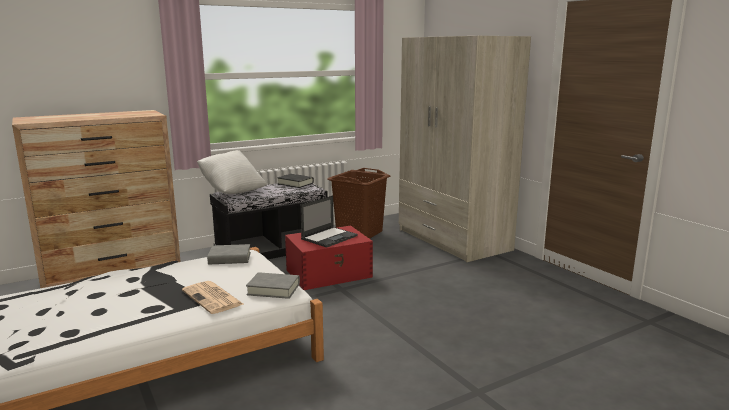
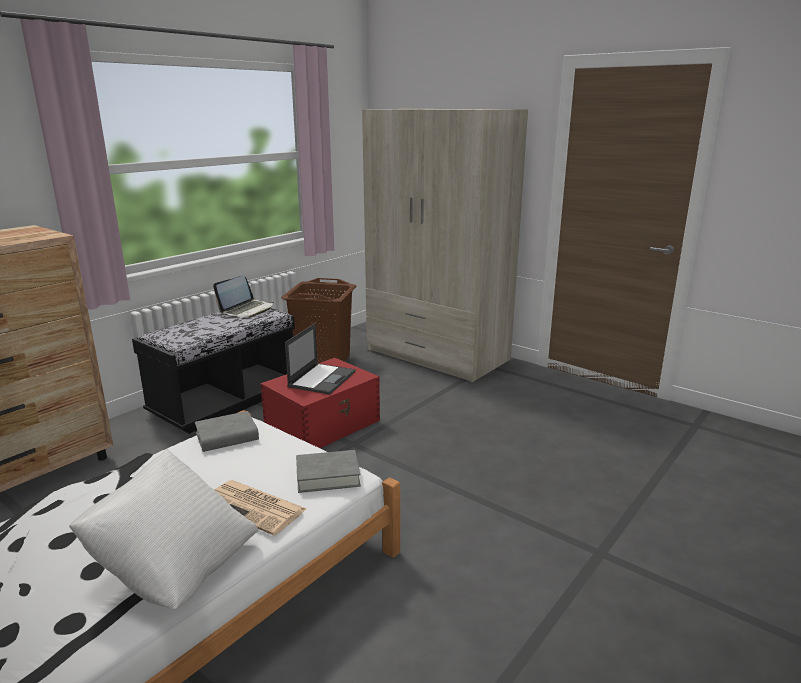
camera: 20 degrees left, 5 degrees up
white pillow [197,150,267,194] -> white pillow moved to [69,449,258,609]
black book [277,174,314,188] -> laptop [213,275,274,318]

